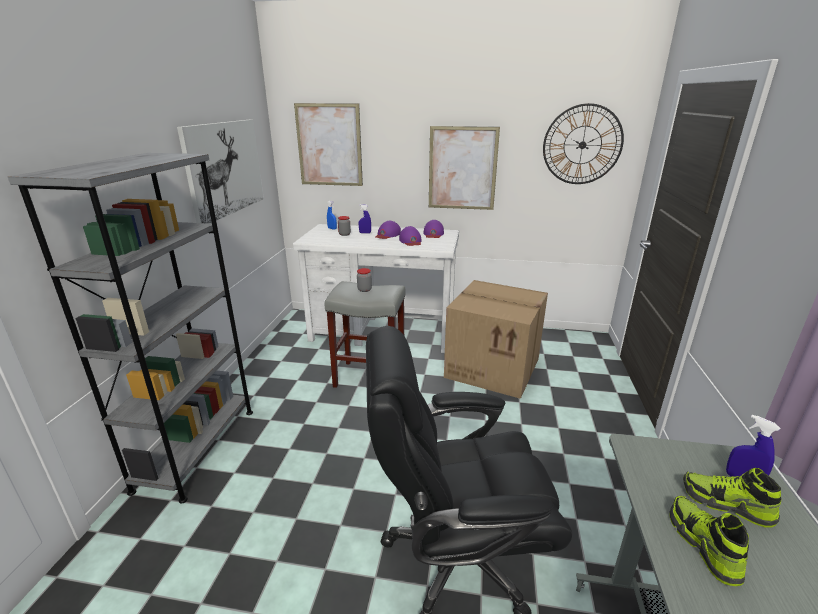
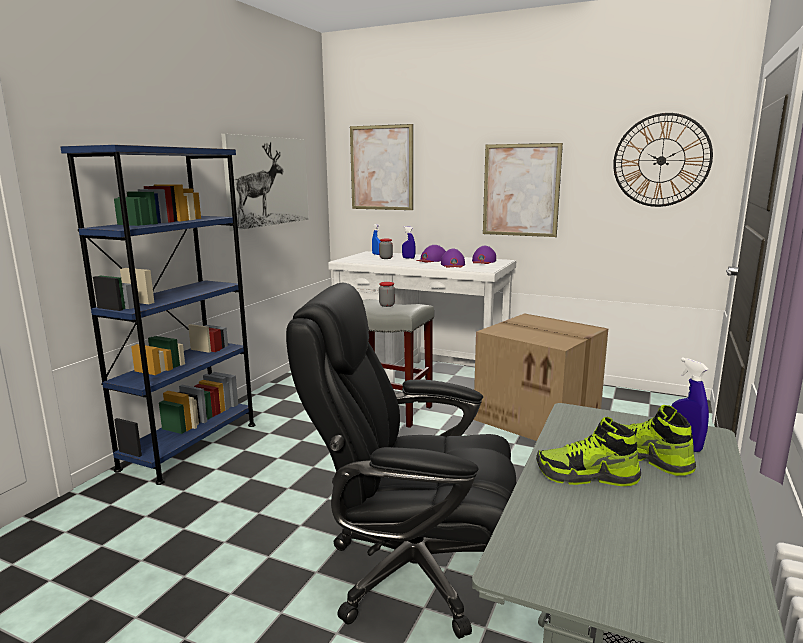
camera: 15 degrees right, 10 degrees down
grey bookcase [8,153,253,504] -> blue bookcase [60,145,255,485]
shoe [669,496,749,586] -> shoe turned 90 degrees counterclockwise [536,417,641,486]

